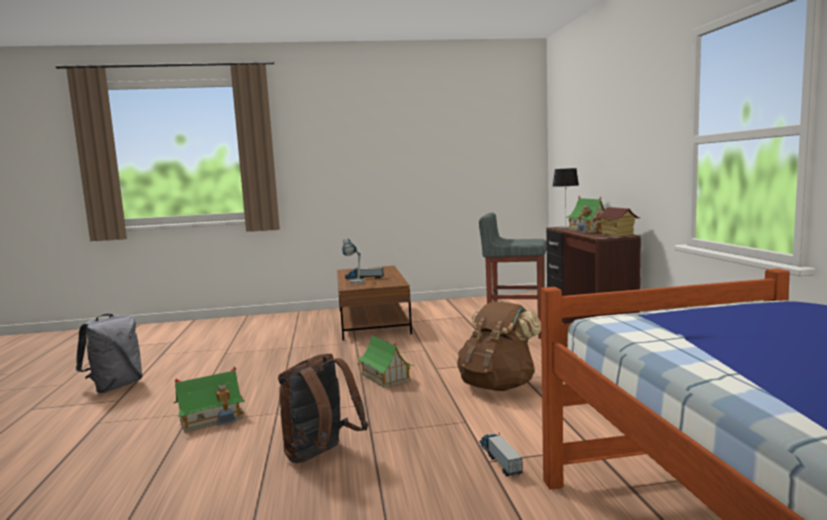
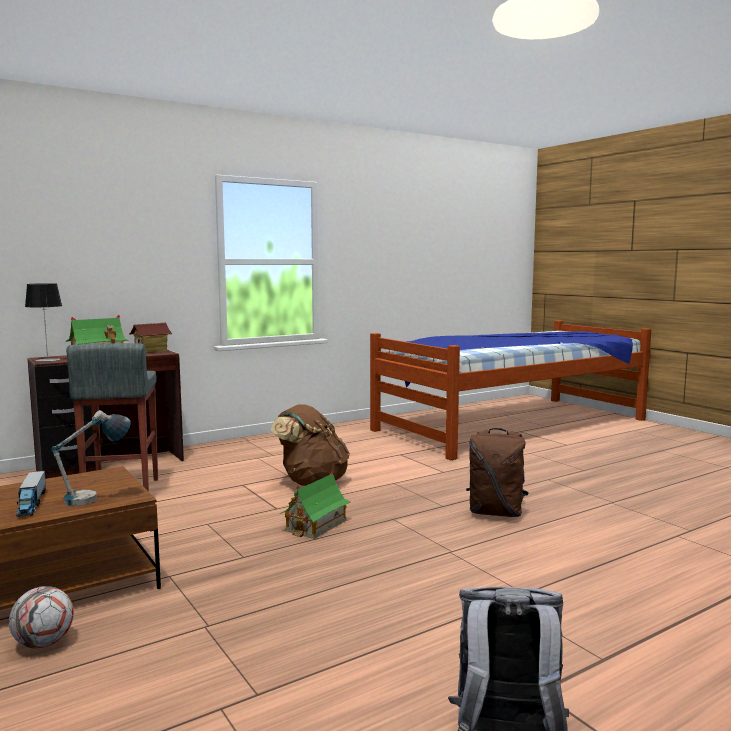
camera: 115 degrees left, 0 degrees up
toy house [174,367,245,433] -> none
toy truck [479,432,523,477] -> none
none -> football [9,586,74,649]

